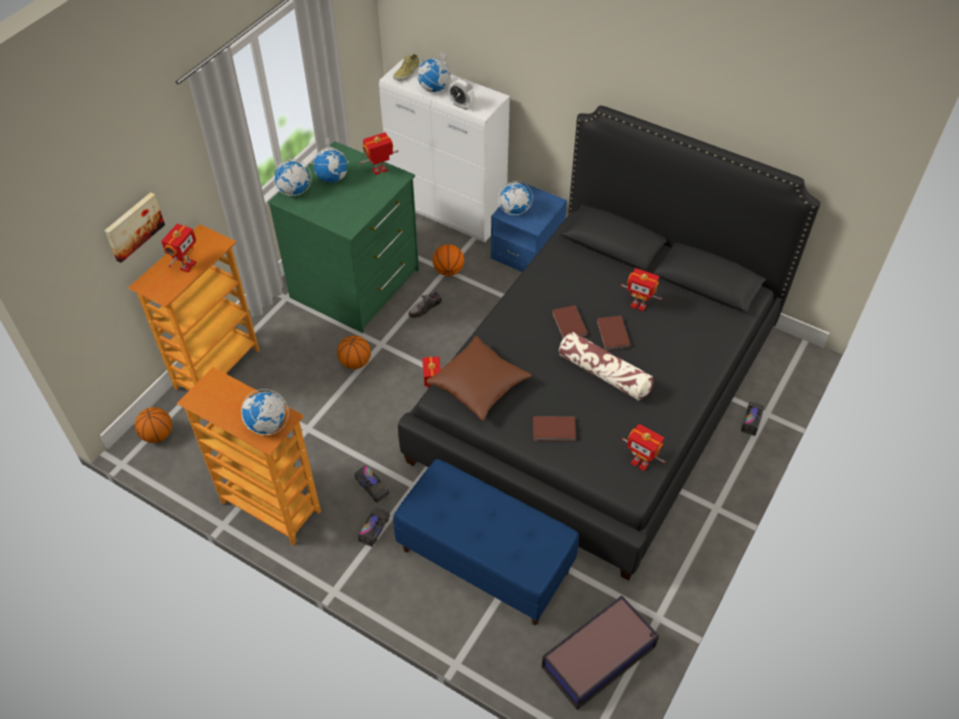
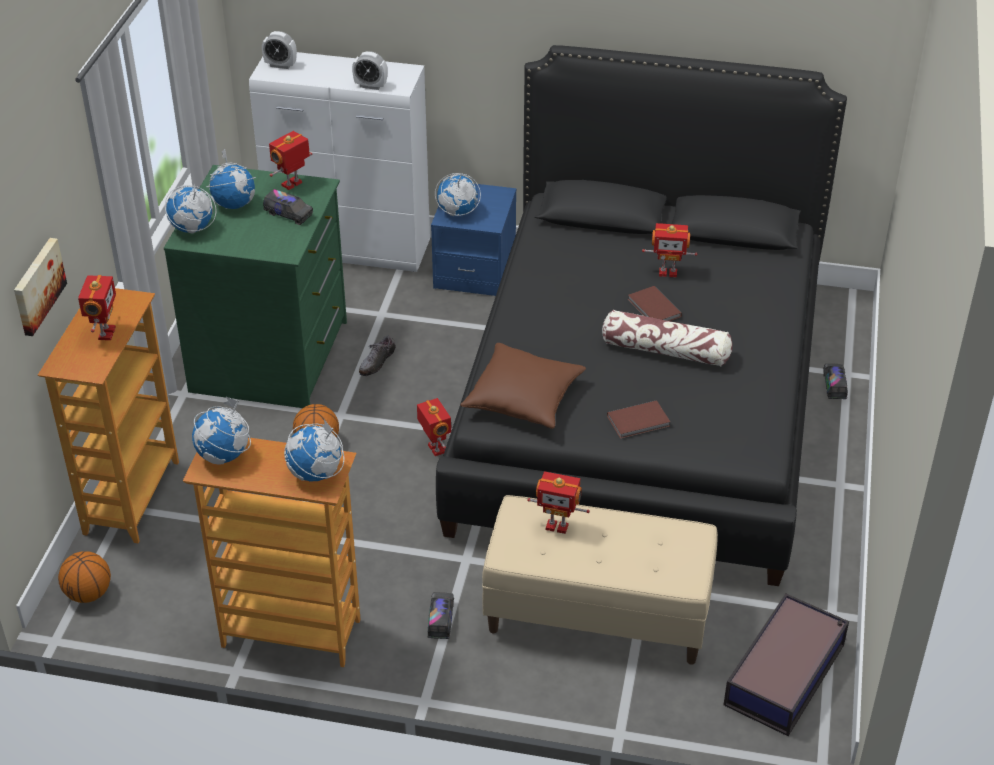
camera: 20 degrees left, 10 degrees down
toy truck [355,465,389,503] -> toy truck moved to [263,189,313,225]
beige shoe [393,54,419,81] -> alarm clock [262,31,297,69]
blue bench [393,459,579,625] -> beige bench [482,495,718,665]
globe [418,51,451,92] -> globe moved to [192,396,251,465]
basketball [433,244,464,276] -> none
brown book [552,305,588,339] -> none
toy robot [622,424,666,471] -> toy robot moved to [527,471,590,534]

